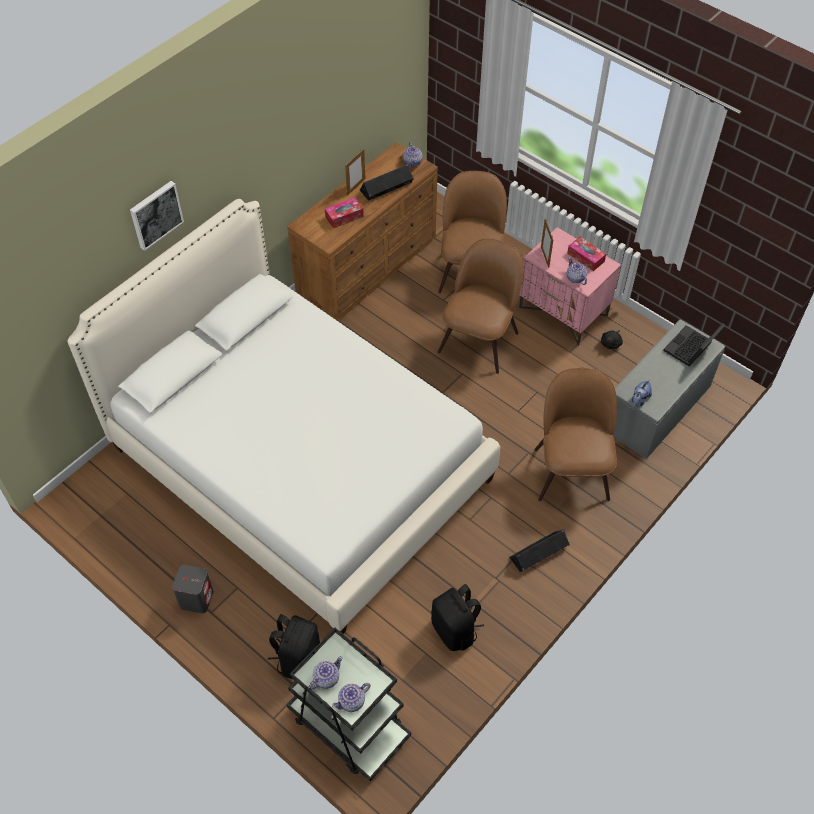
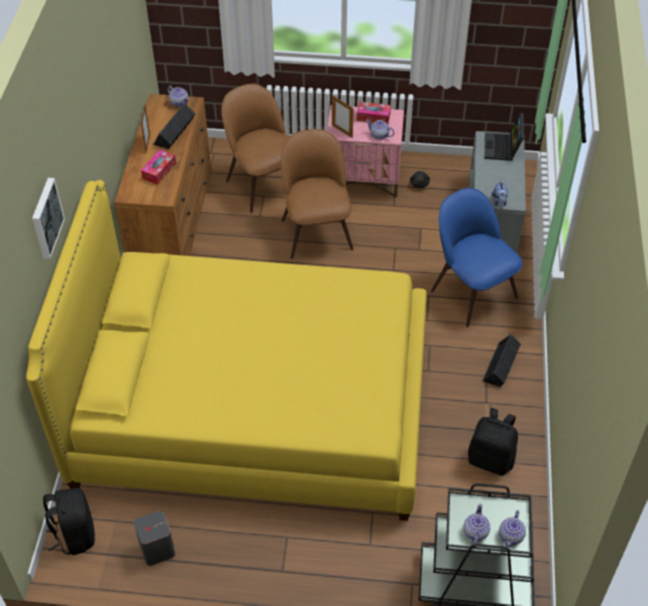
camera: 35 degrees left, 5 degrees down
white bed [67,199,500,634] -> yellow bed [26,180,427,521]
grey speaker [172,565,213,614] -> grey speaker moved to [134,511,175,566]
black backpack [268,614,320,679] -> black backpack moved to [43,488,95,555]
brown chair [534,368,617,501] -> blue chair [431,188,523,327]

